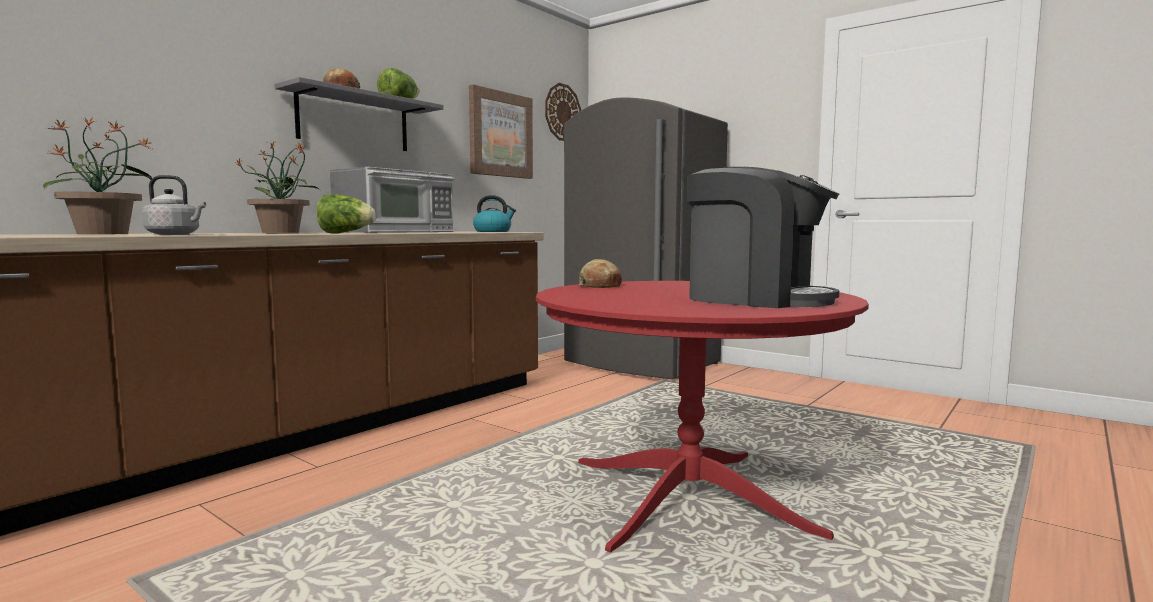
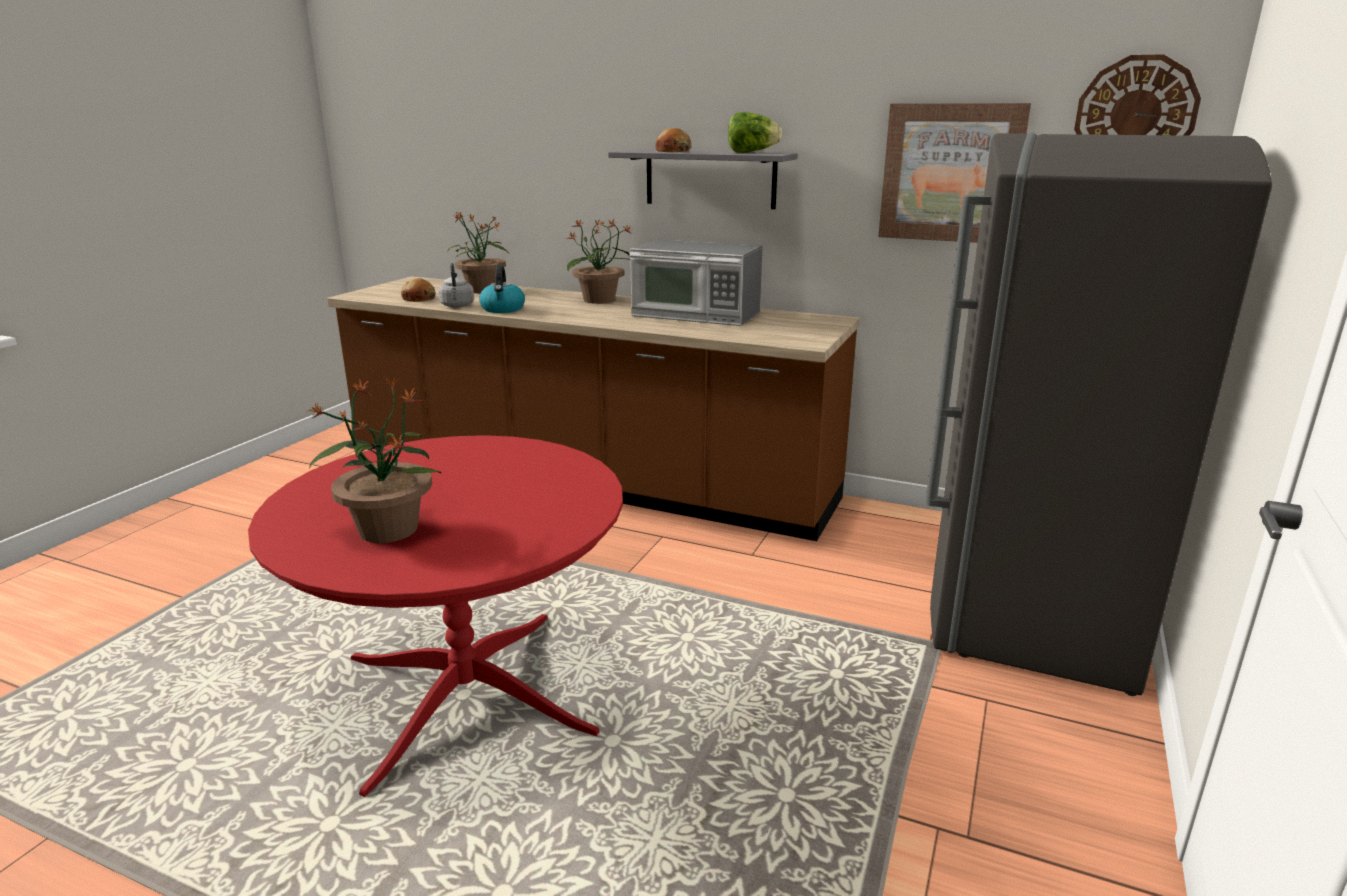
camera: 75 degrees right, 15 degrees up
lettuce [317,194,376,233] -> none
kettle [473,195,516,232] -> kettle moved to [479,266,525,313]
bread [579,259,622,288] -> bread moved to [401,278,435,302]
coffee machine [687,167,839,308] -> potted plant [306,378,442,543]

